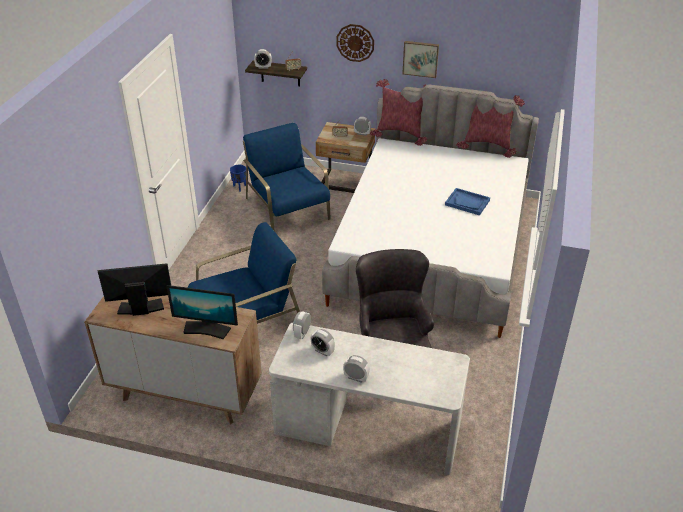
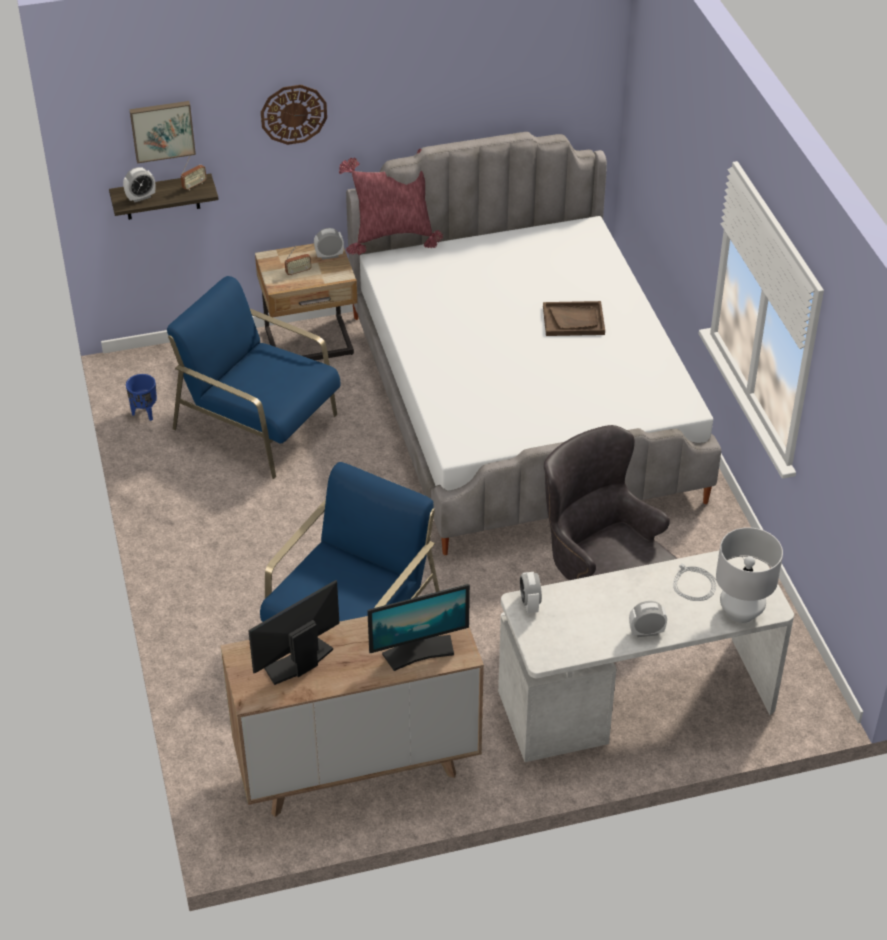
camera: 30 degrees left, 5 degrees up
alarm clock [311,329,335,357] -> none
picture [402,41,439,78] -> picture moved to [129,101,196,164]
blue tray [445,188,490,215] -> brown tray [543,301,605,336]
red pillow [456,95,525,158] -> none
none -> white table lamp [673,527,783,623]

